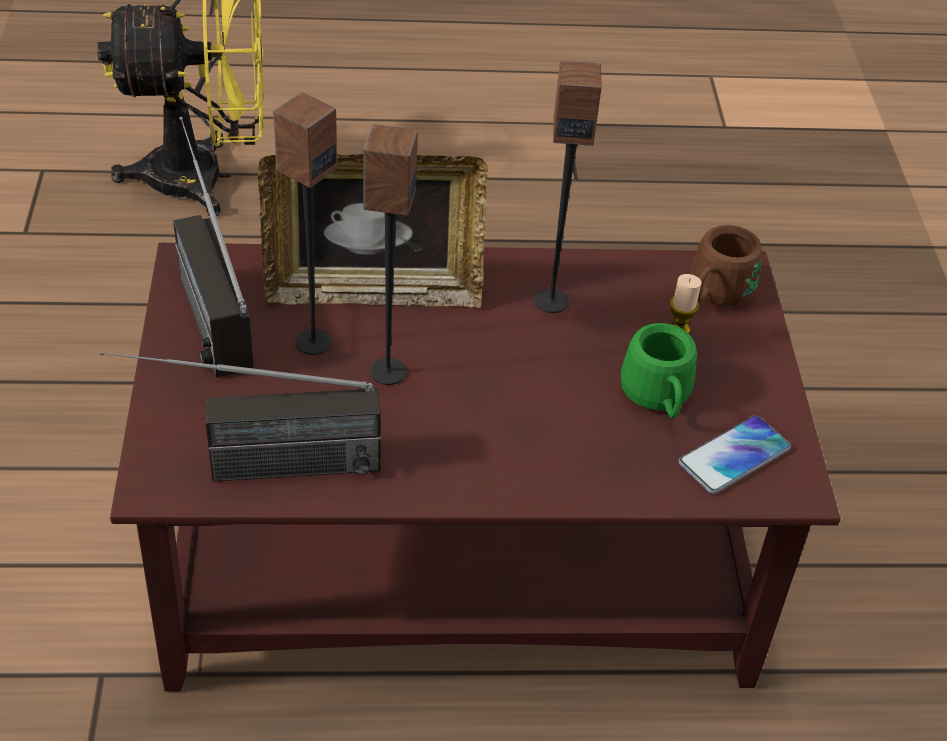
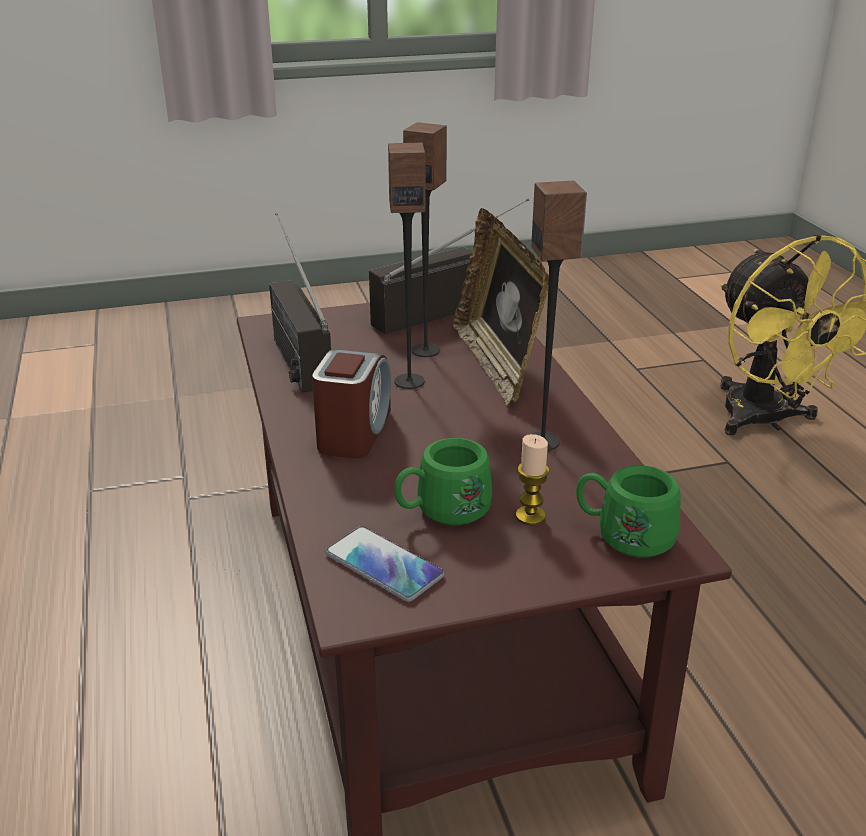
camera: 80 degrees right, 15 degrees down
brown mug [691,225,763,306] -> green mug [576,465,681,558]
none -> alarm clock [312,349,391,458]

